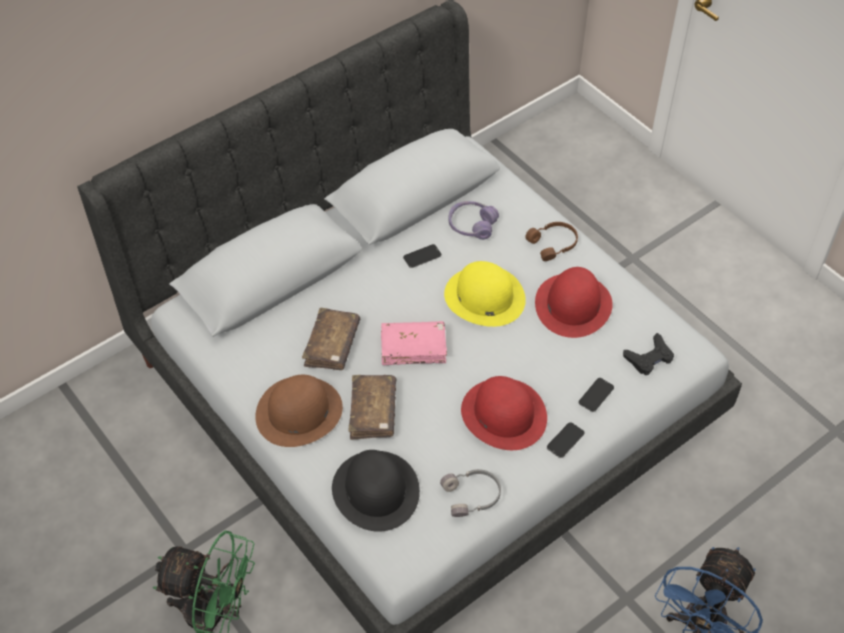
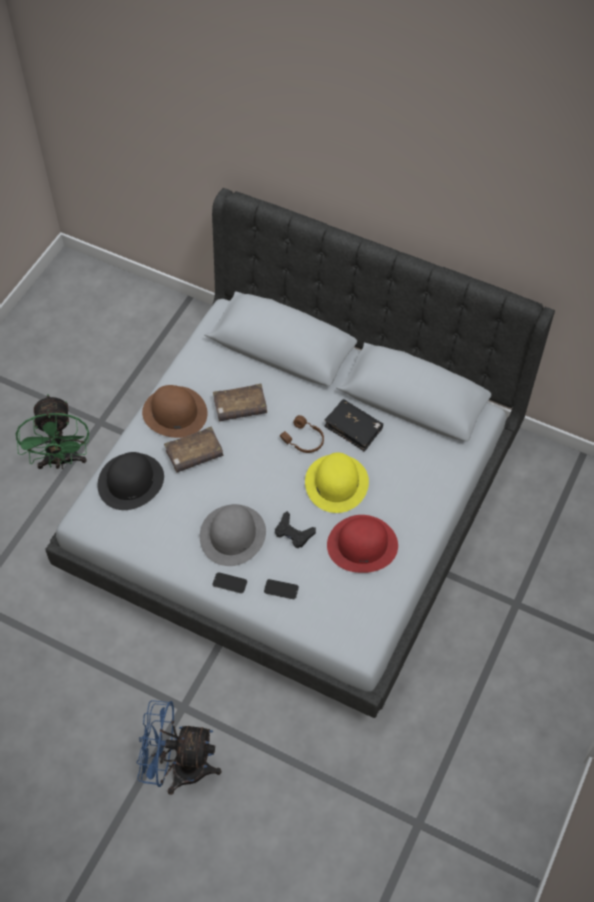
camera: 65 degrees right, 5 degrees up
pink book [381,321,447,365] -> none
phone [403,244,442,268] -> black book [324,399,383,452]
grey headphones [440,469,501,517] -> none
purple headphones [448,201,499,240] -> none
red hat [461,376,547,450] -> grey hat [200,504,266,566]
brown headphones [525,222,578,261] -> brown headphones moved to [280,415,324,453]
black game controller [623,333,674,375] -> black game controller moved to [275,511,316,548]

